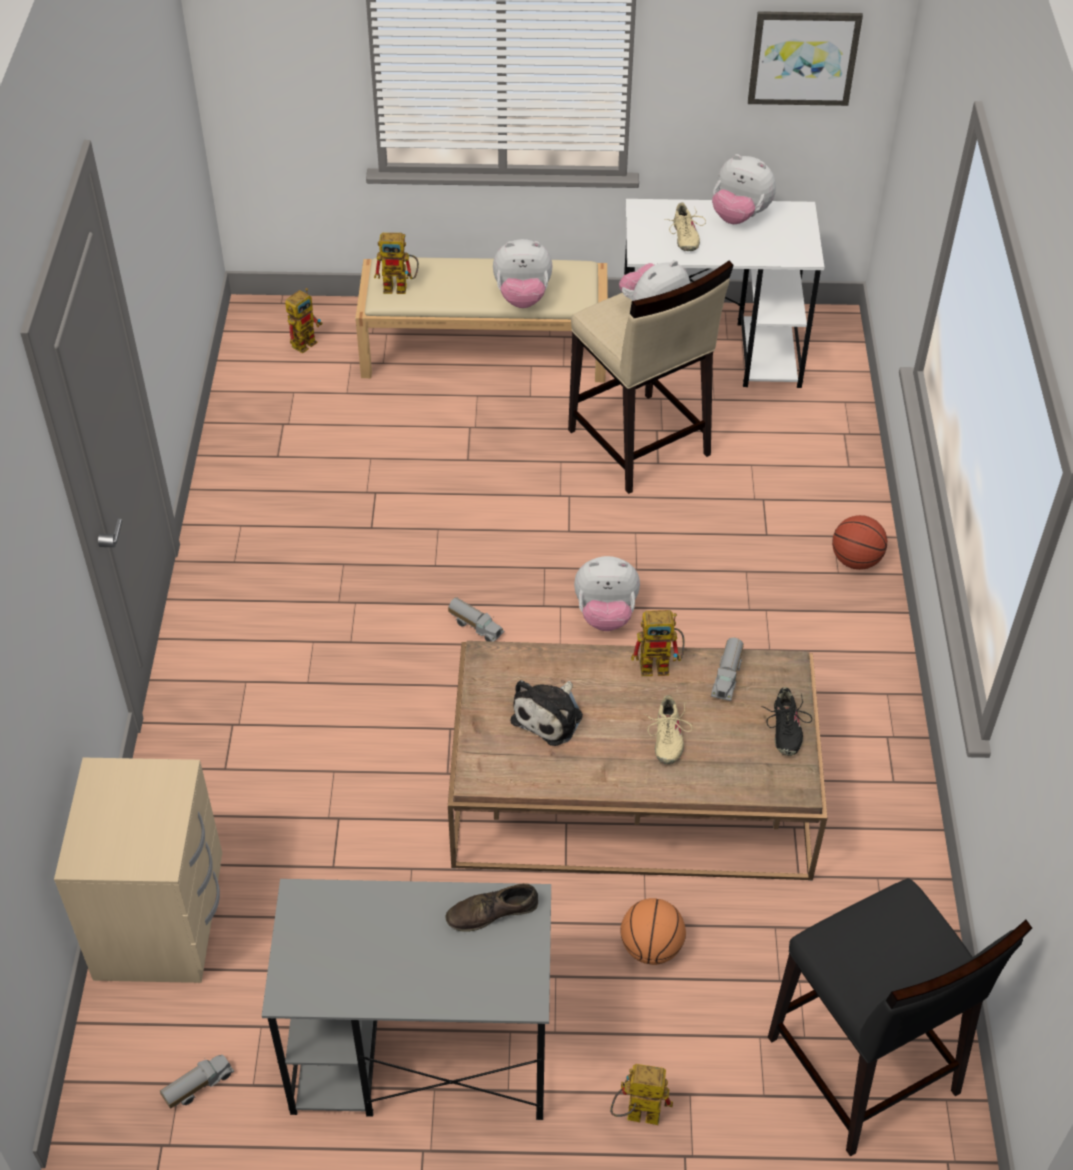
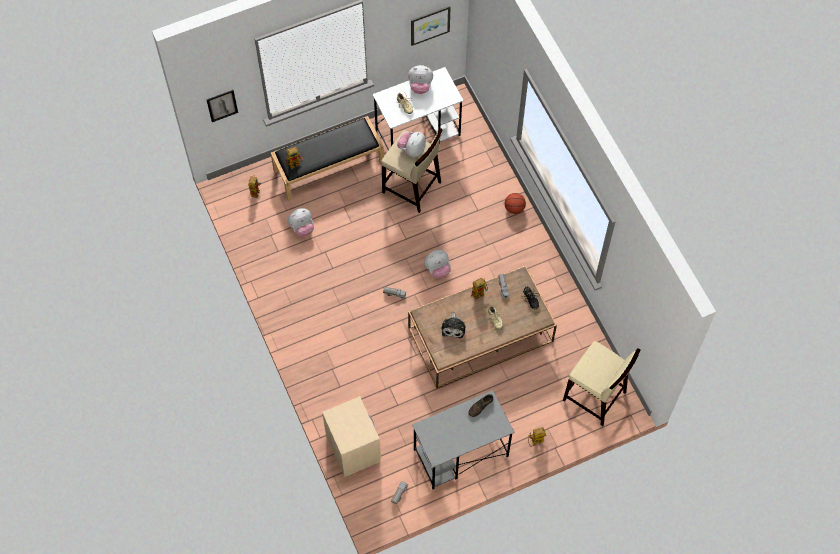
camera: 25 degrees left, 15 degrees up
beige bench [355,257,608,382] -> black bench [271,116,384,201]
plush toy [493,239,553,308] -> plush toy moved to [288,208,314,236]
basketball [620,898,686,965] -> none
black stool [768,878,1032,1157] -> beige stool [563,341,640,426]
none -> picture [207,90,238,122]

